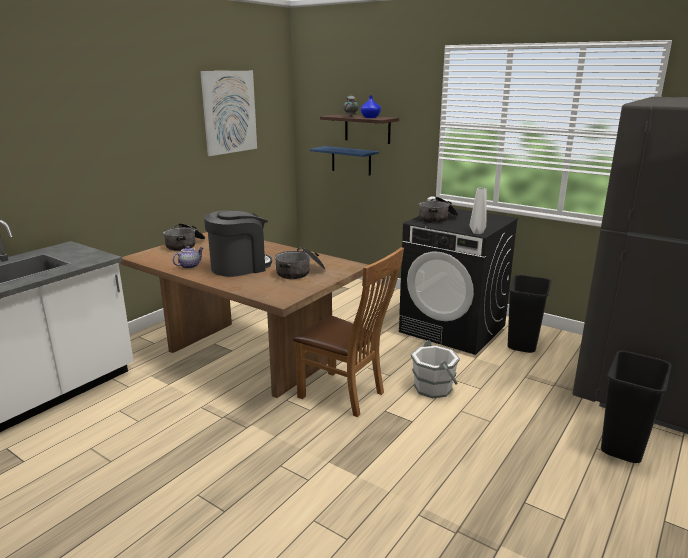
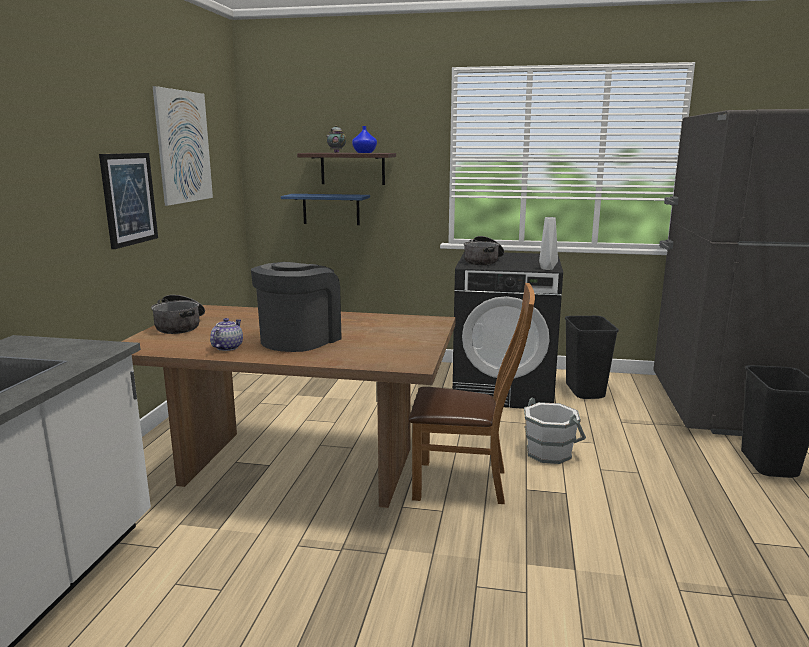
camera: 25 degrees left, 5 degrees down
cooking pot [274,247,326,279] -> none
none -> picture [99,153,158,249]

